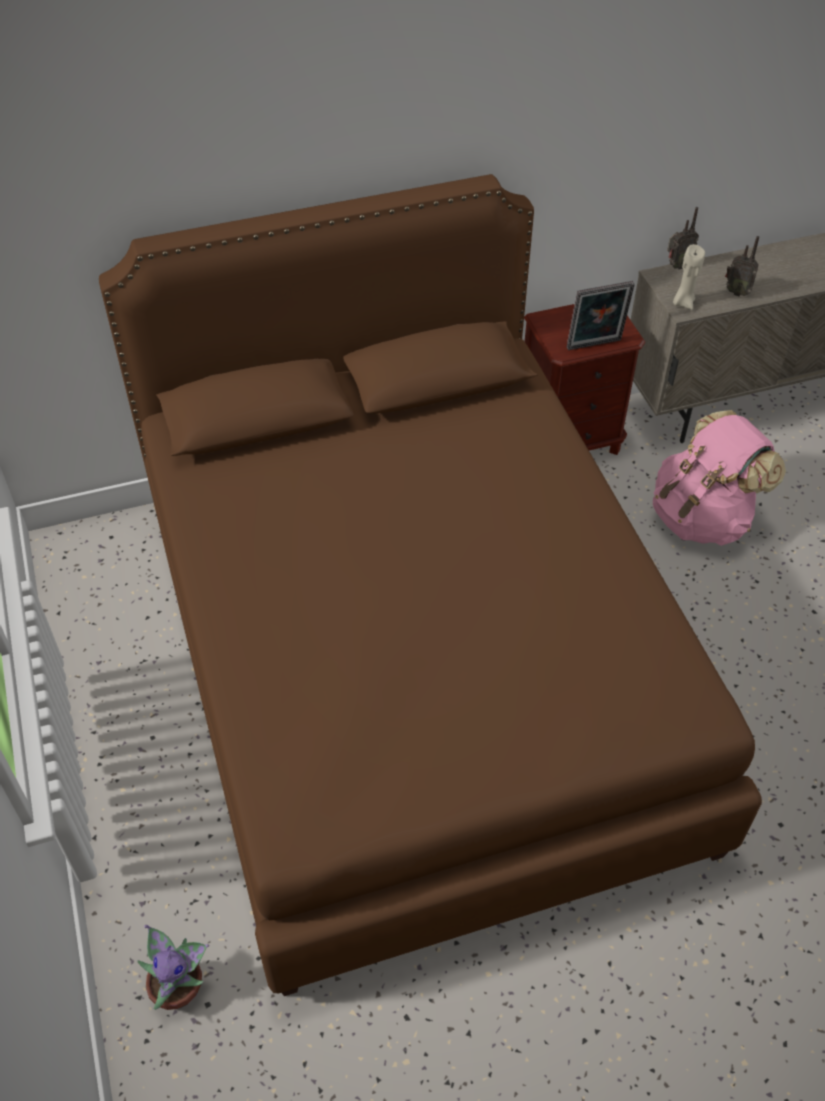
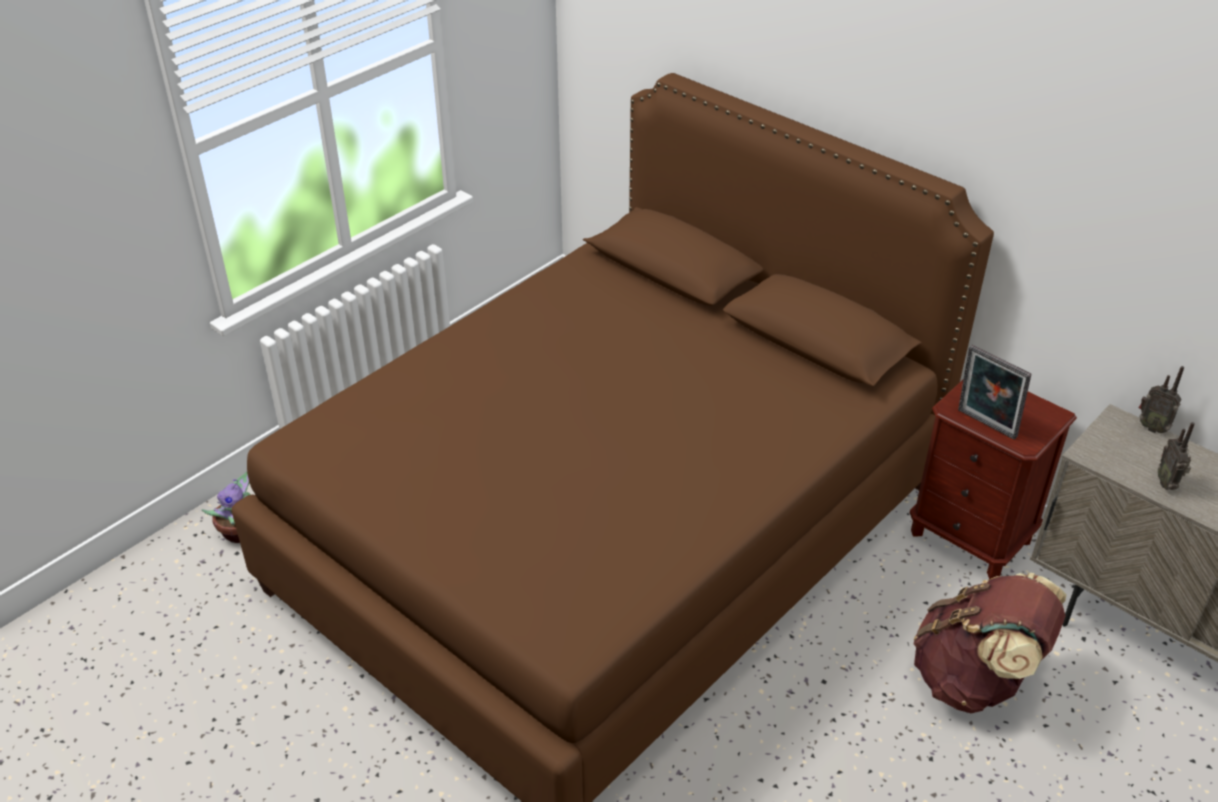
camera: 60 degrees right, 10 degrees down
pink backpack [653,410,786,546] -> brown backpack [914,573,1066,713]
beige candle [673,244,705,310] -> none

